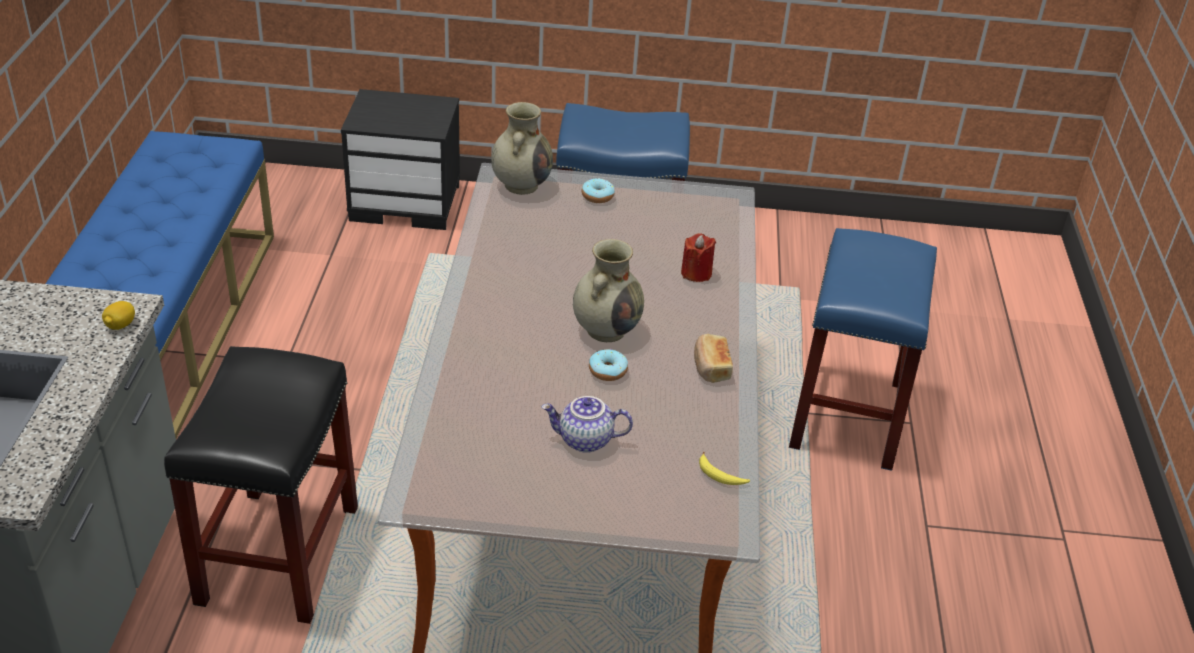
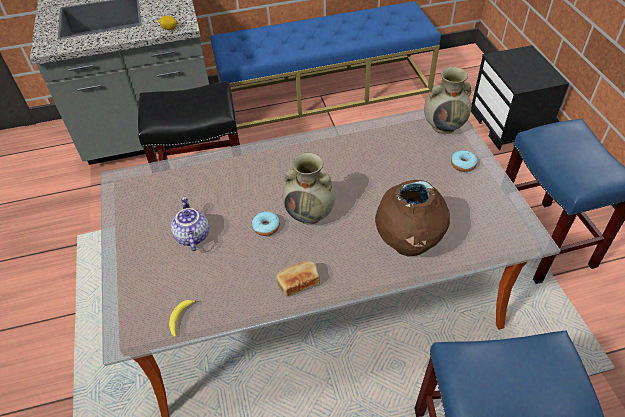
camera: 75 degrees right, 10 degrees up
red candle [681,233,716,282] -> brown vase [375,180,450,256]

